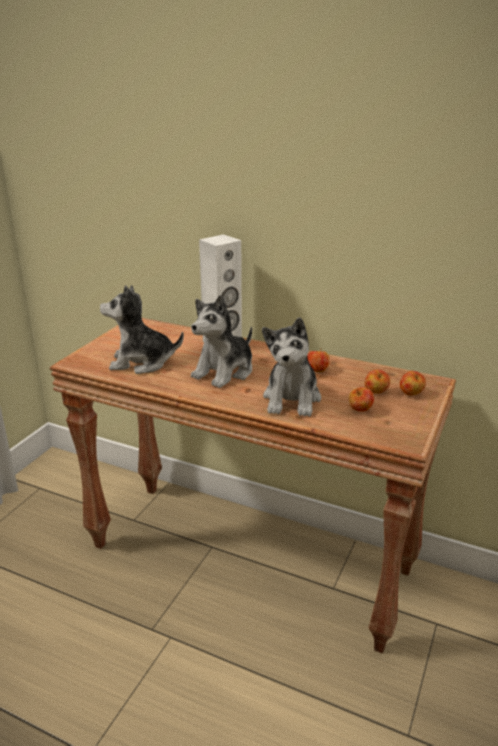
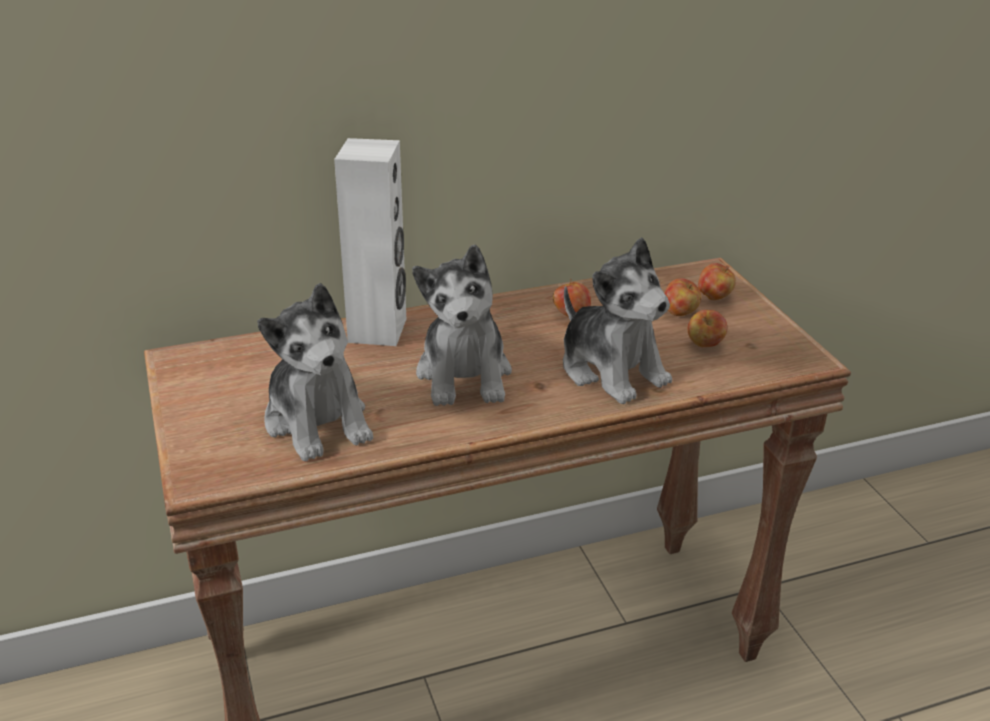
camera: 45 degrees left, 5 degrees up
plush toy [100,285,184,374] -> plush toy turned 75 degrees counterclockwise [257,283,373,461]

